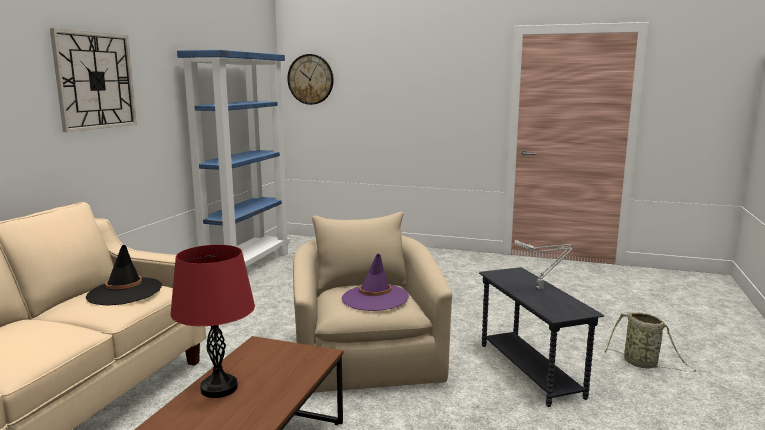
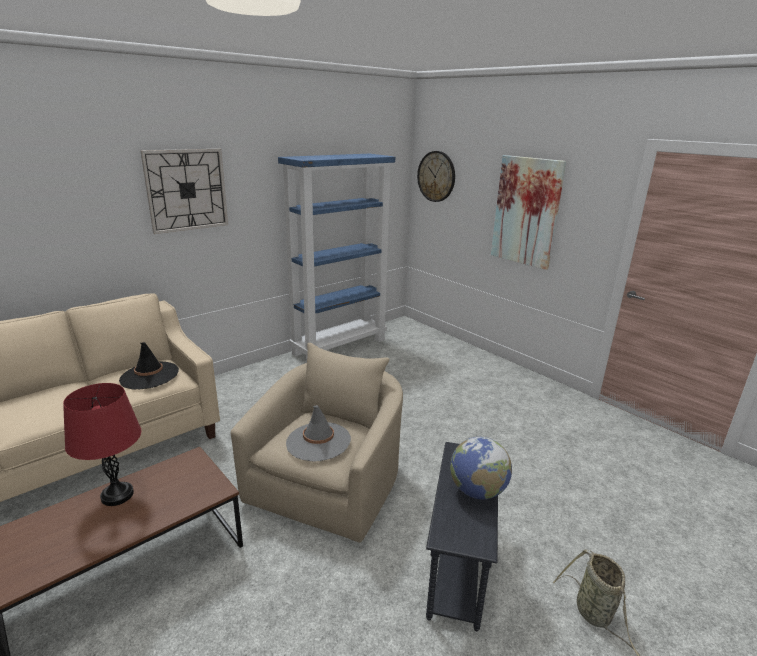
camera: 30 degrees right, 10 degrees up
purple hat [342,254,409,311] -> grey hat [286,405,351,462]
grey table lamp [514,240,573,289] -> globe [450,437,512,499]
none -> picture [491,155,566,270]

